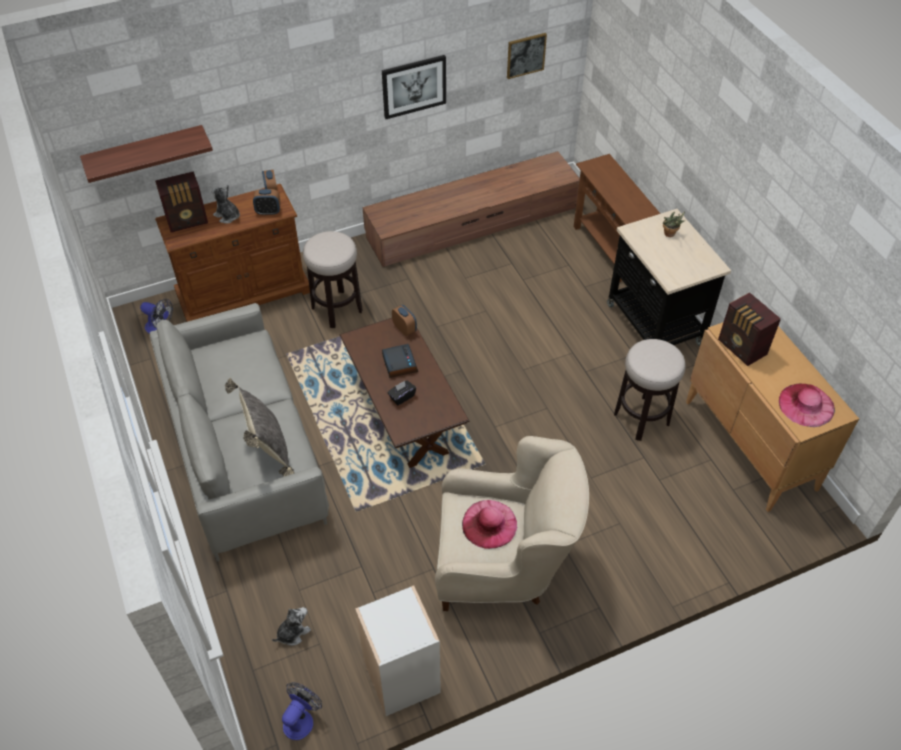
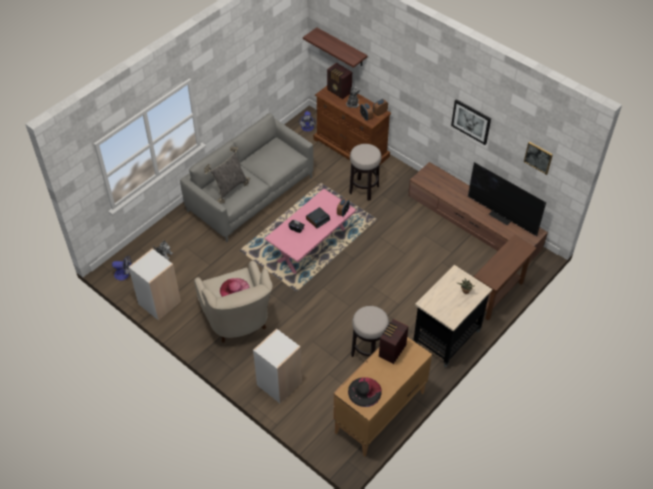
camera: 65 degrees right, 0 degrees up
brown coffee table [339,318,470,468] -> pink coffee table [264,189,356,274]
pink hat [779,384,835,427] -> black hat [348,377,382,407]
none -> bookcase [253,328,302,403]
none -> television [468,162,546,236]

